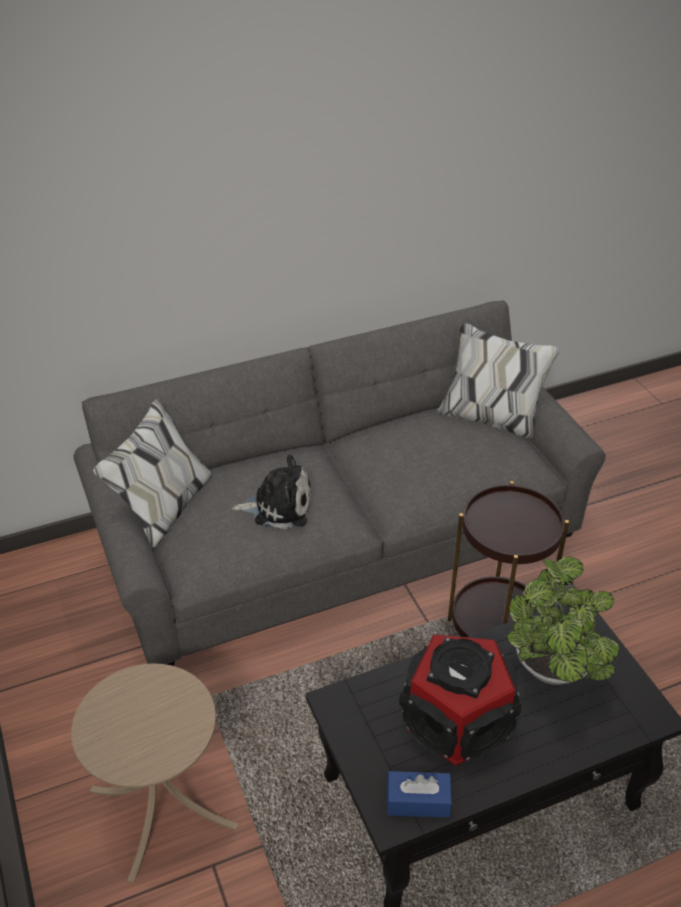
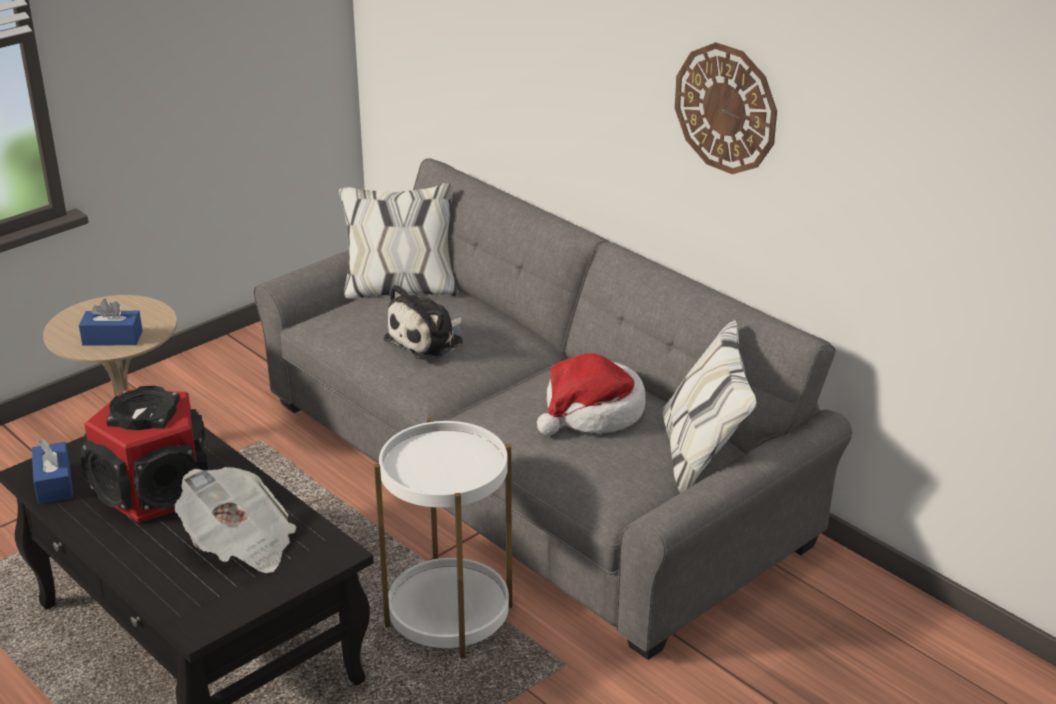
camera: 70 degrees right, 10 degrees down
plush toy [232,455,312,529] -> plush toy turned 60 degrees clockwise [384,285,463,359]
brown side table [448,481,569,637] -> white side table [374,418,512,659]
potted plant [507,556,620,685] -> newspaper [174,467,296,573]
none -> blue tissue box [79,298,143,346]
none -> hat [537,353,646,436]
none -> wall clock [675,42,777,174]

